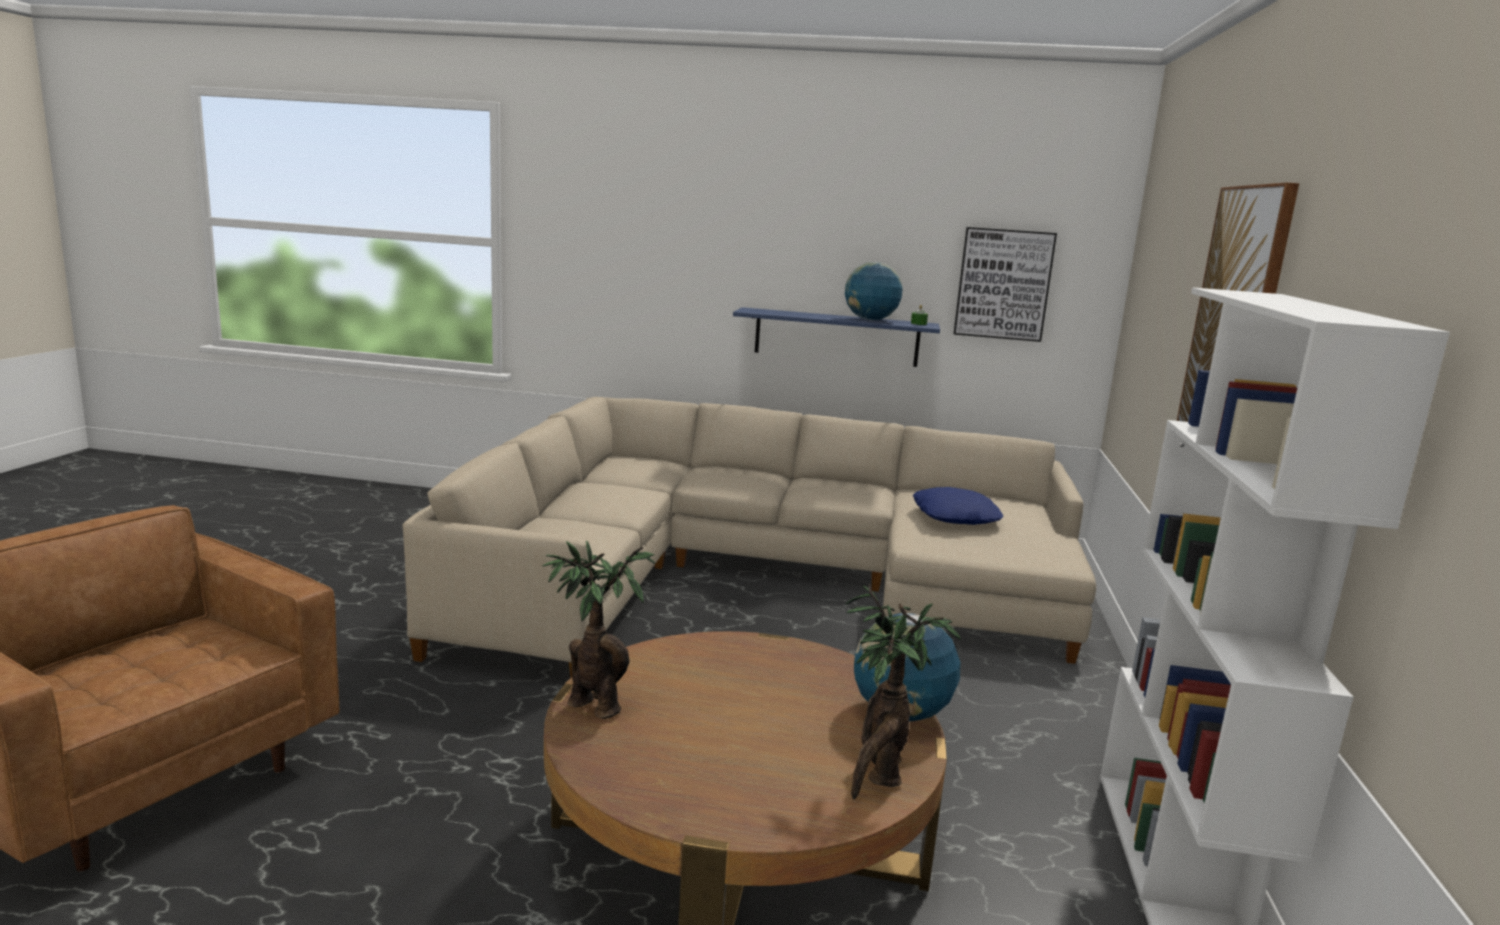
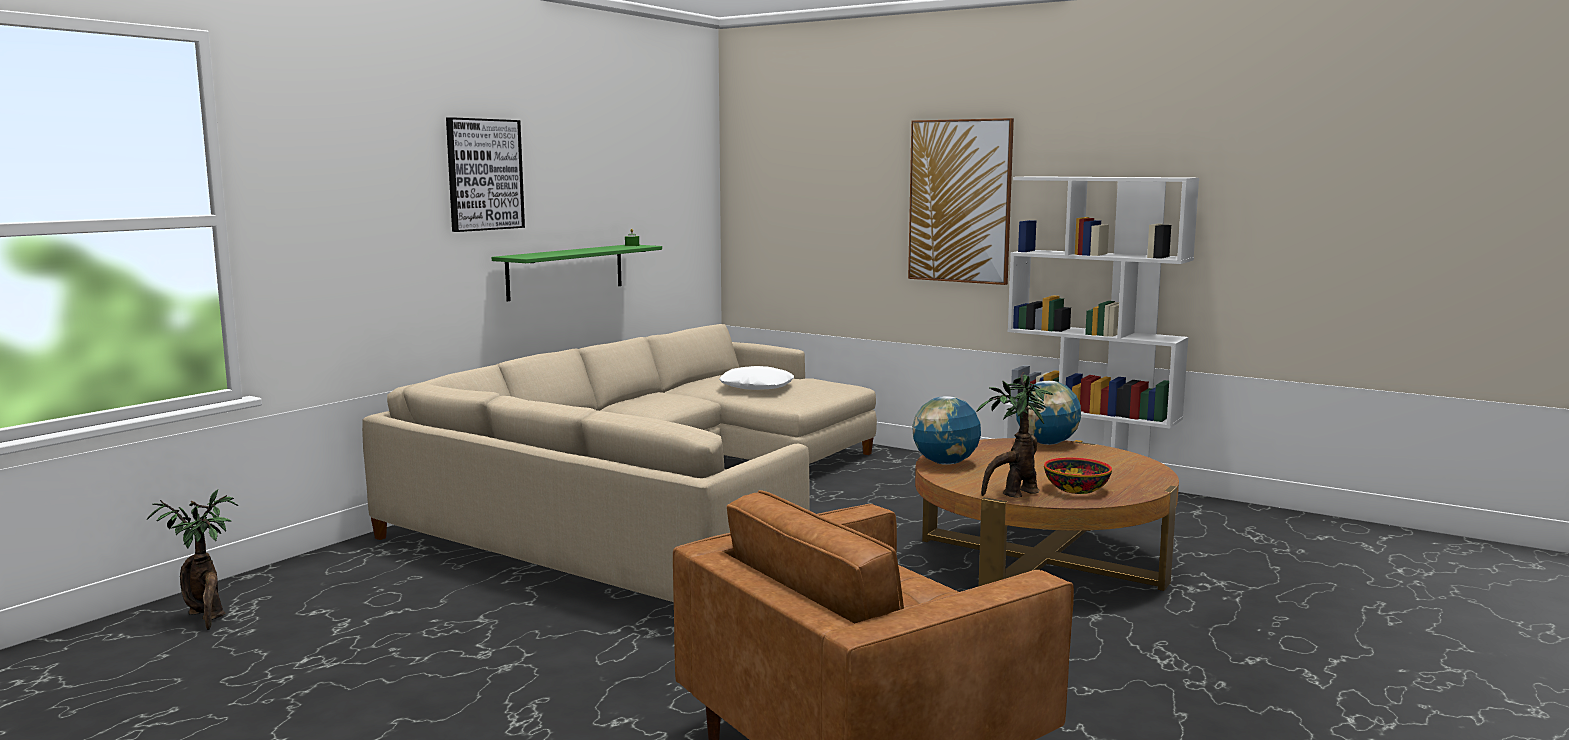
camera: 65 degrees left, 5 degrees down
blue shelf [733,307,940,367] -> green shelf [492,245,662,301]
globe [845,262,903,321] -> globe moved to [912,396,981,465]
potted plant [846,584,961,800] -> potted plant moved to [146,490,238,630]
blue pillow [913,487,1003,525] -> white pillow [719,366,794,390]
picture [953,227,1057,342] -> picture moved to [446,117,525,232]
none -> bowl [1044,457,1112,494]

